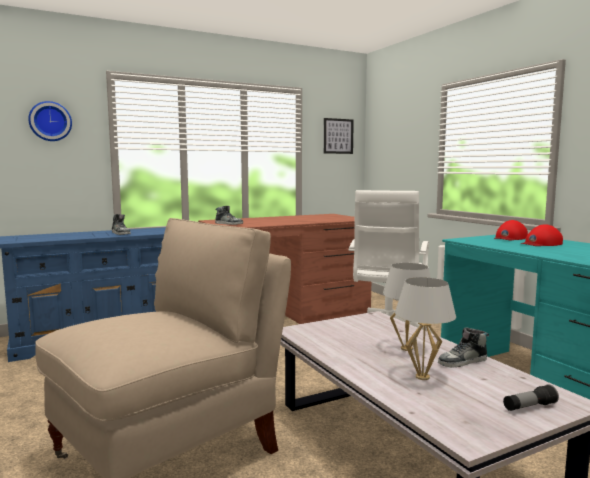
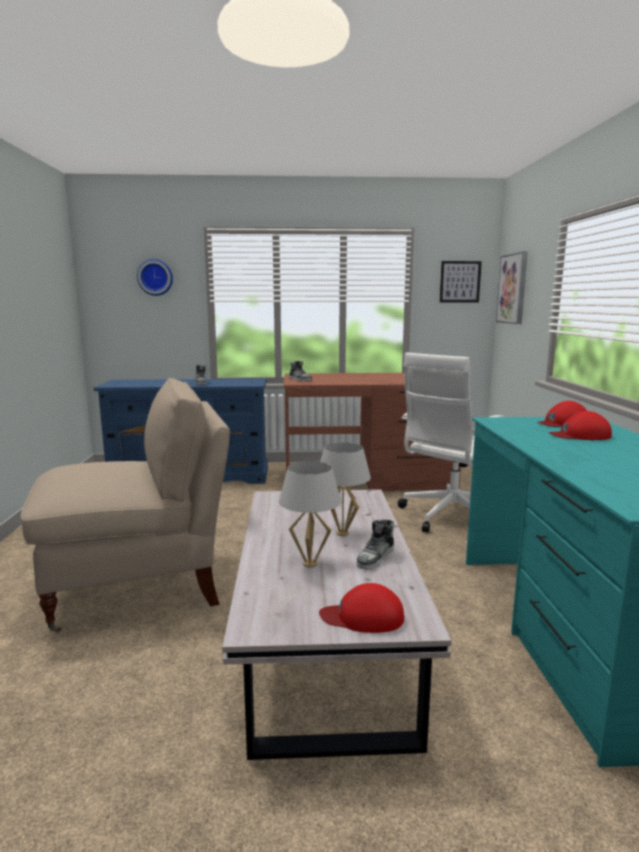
camera: 25 degrees right, 5 degrees up
shoe [438,328,489,368] -> shoe turned 60 degrees counterclockwise [357,519,394,570]
flashlight [503,384,559,411] -> red cap [319,583,404,633]
none -> picture [496,251,528,324]

